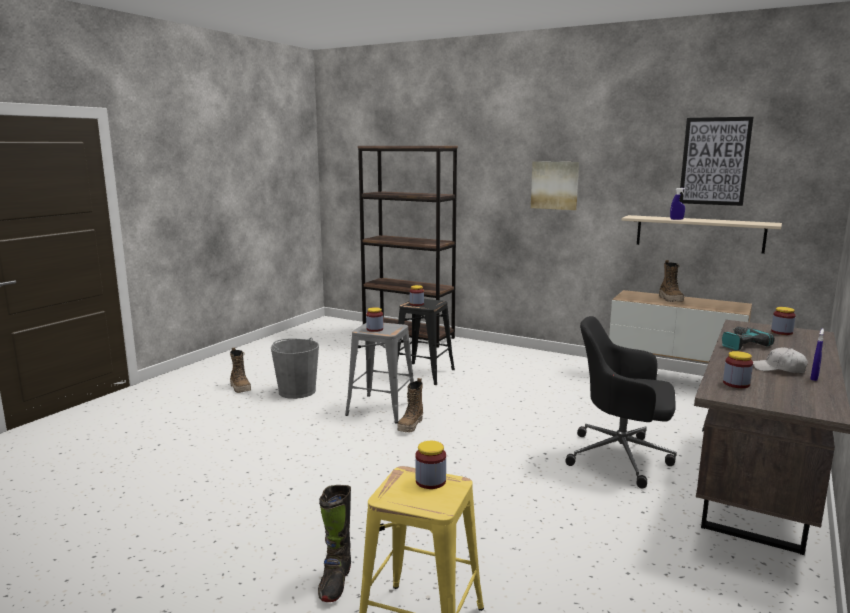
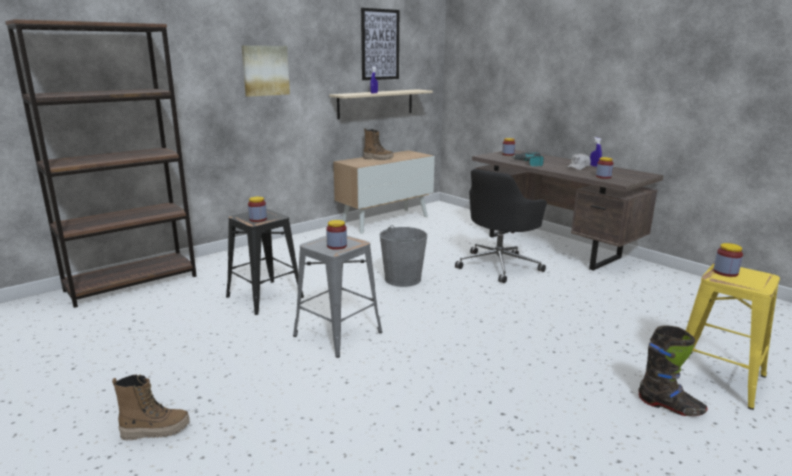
camera: 70 degrees left, 5 degrees up
grey bucket [271,338,319,399] -> grey bucket moved to [380,225,427,287]
boot [398,378,423,433] -> none

